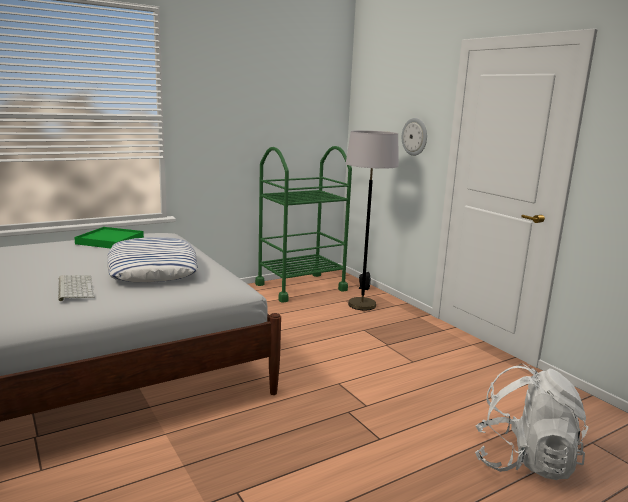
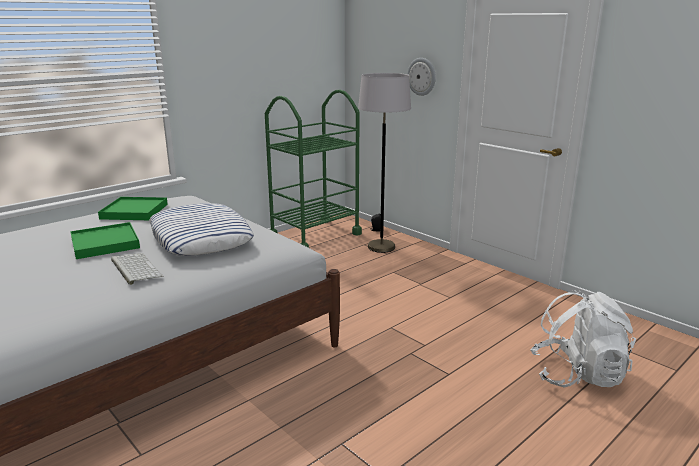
camera: 10 degrees left, 5 degrees up
none -> green tray [70,222,140,259]

